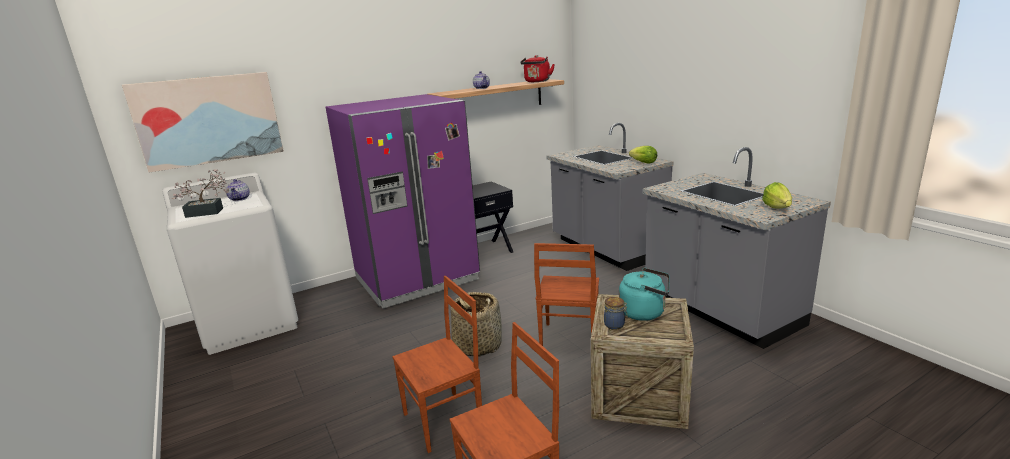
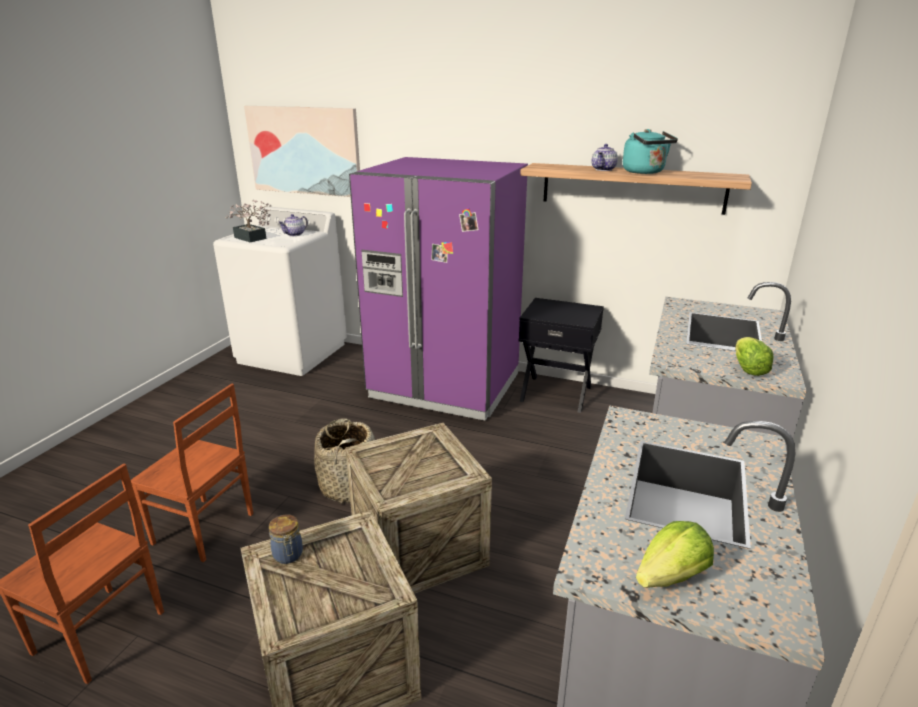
camera: 50 degrees right, 5 degrees up
red kettle [520,55,555,82] -> none
brown chair [534,243,599,346] -> crate [345,423,492,594]
turquoise kettle [619,268,669,321] -> turquoise kettle moved to [623,129,678,174]

